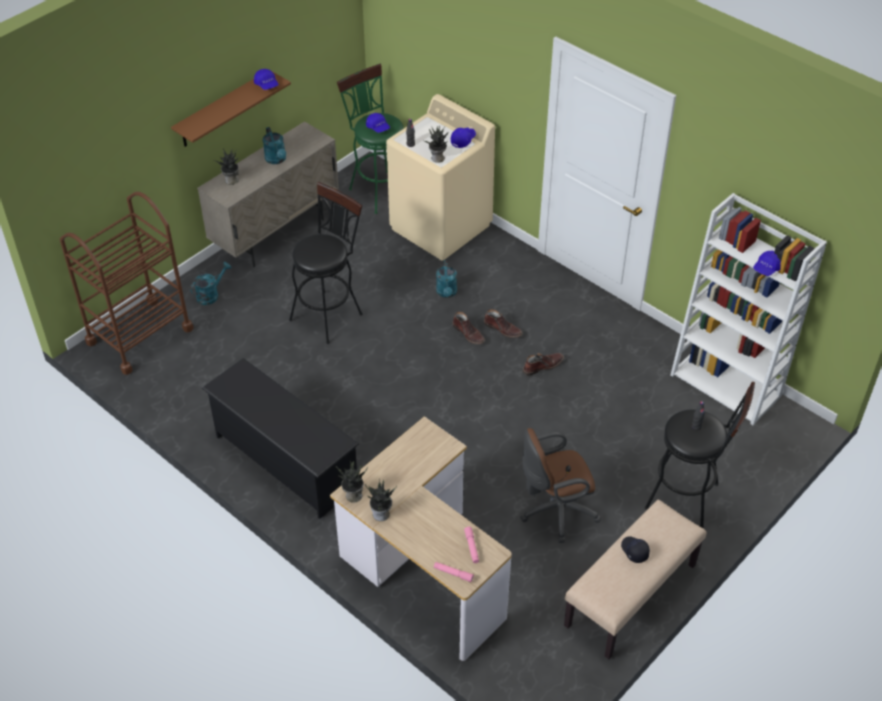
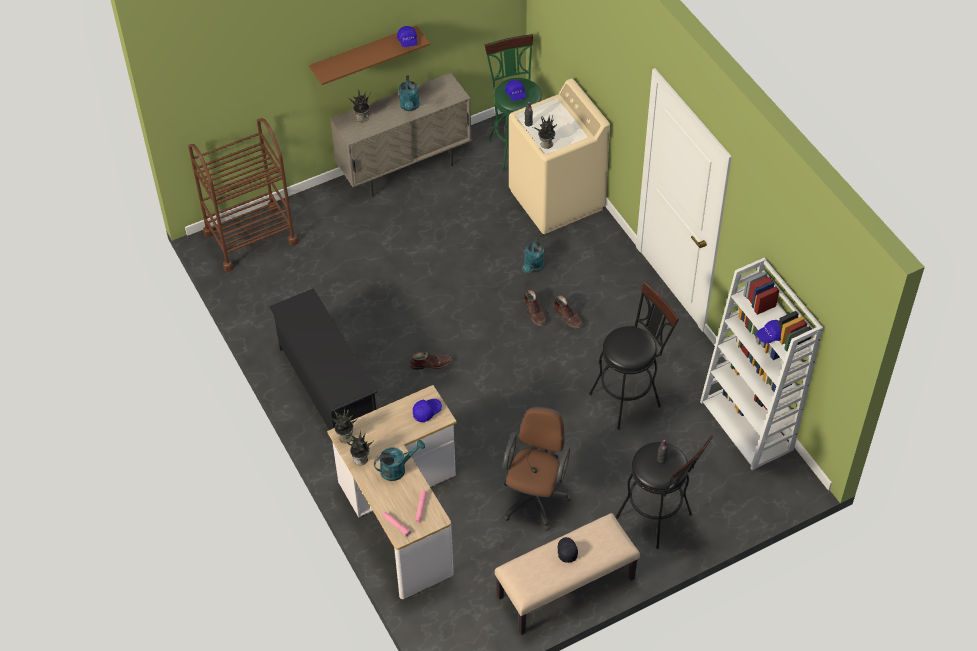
camera: 20 degrees right, 5 degrees up
turquoise watering can [190,262,231,305] -> turquoise watering can moved to [374,440,425,481]
black stool [289,182,363,344] -> black stool moved to [589,281,679,430]
blue cap [451,128,476,148] -> blue cap moved to [413,399,442,422]
brown office chair [520,428,601,543] -> brown office chair turned 105 degrees clockwise [503,407,571,531]
brown boot [523,353,564,375] -> brown boot moved to [410,352,452,370]

